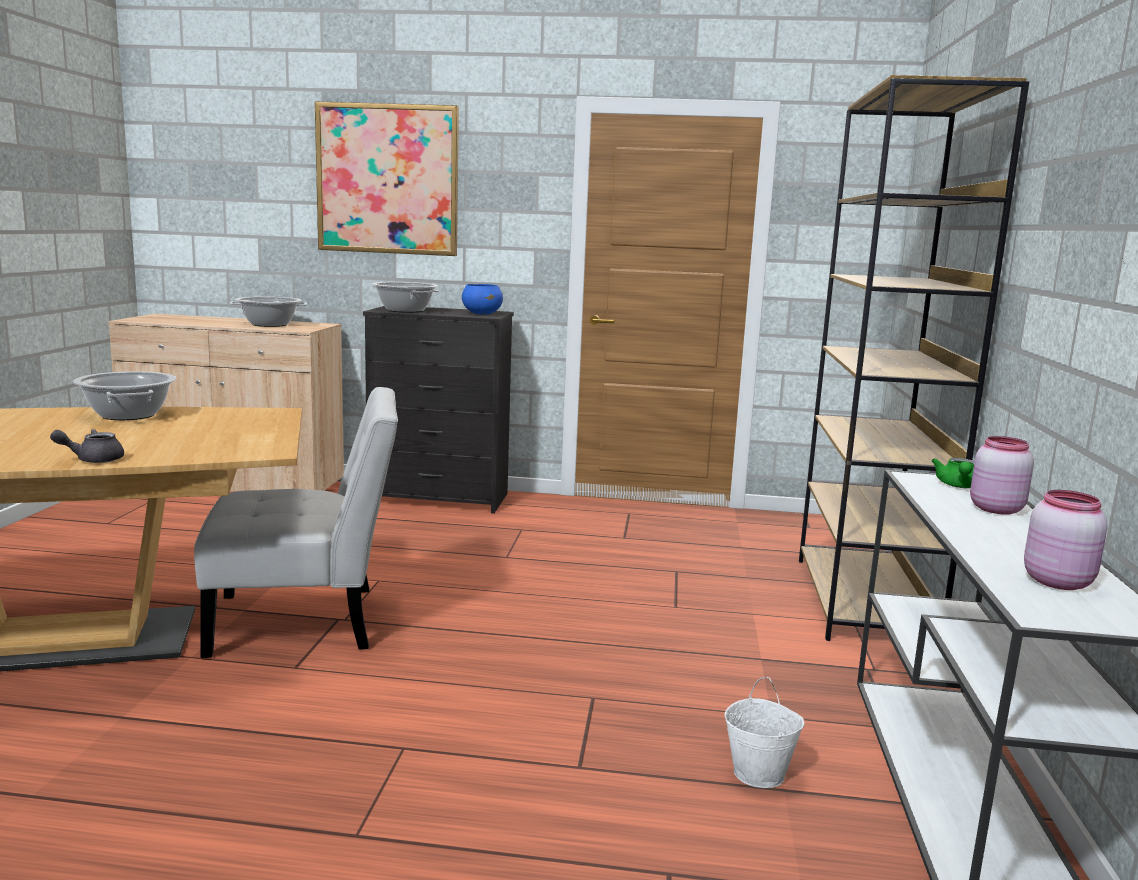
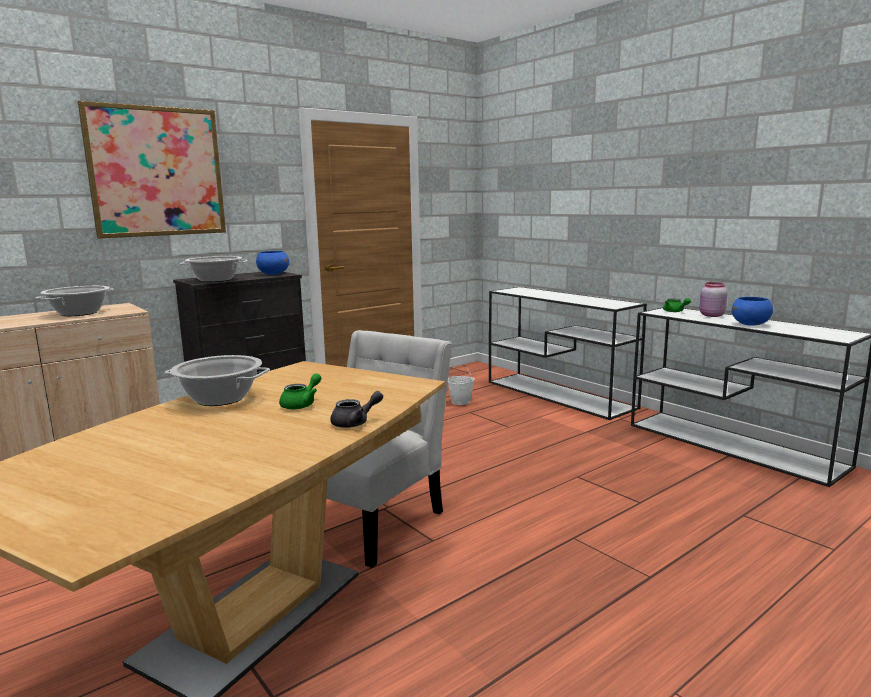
camera: 45 degrees left, 0 degrees up
grey teapot [50,429,124,463] -> grey teapot turned 135 degrees counterclockwise [330,391,383,428]
white bucket [724,677,804,788] -> white bucket moved to [448,363,474,405]
brown bookcase [799,75,1029,641] -> white console table [489,287,647,420]
pink jar [1024,490,1108,590] -> none
none -> green teapot [279,373,321,409]
none -> blue bowl [732,297,773,326]

